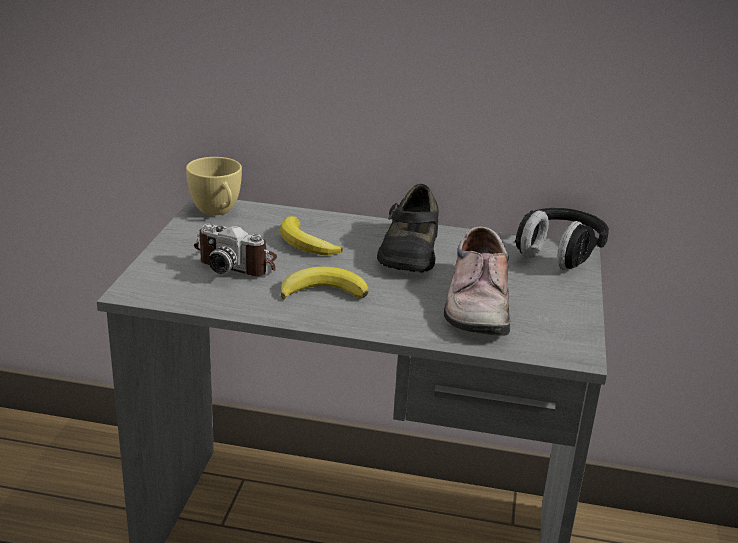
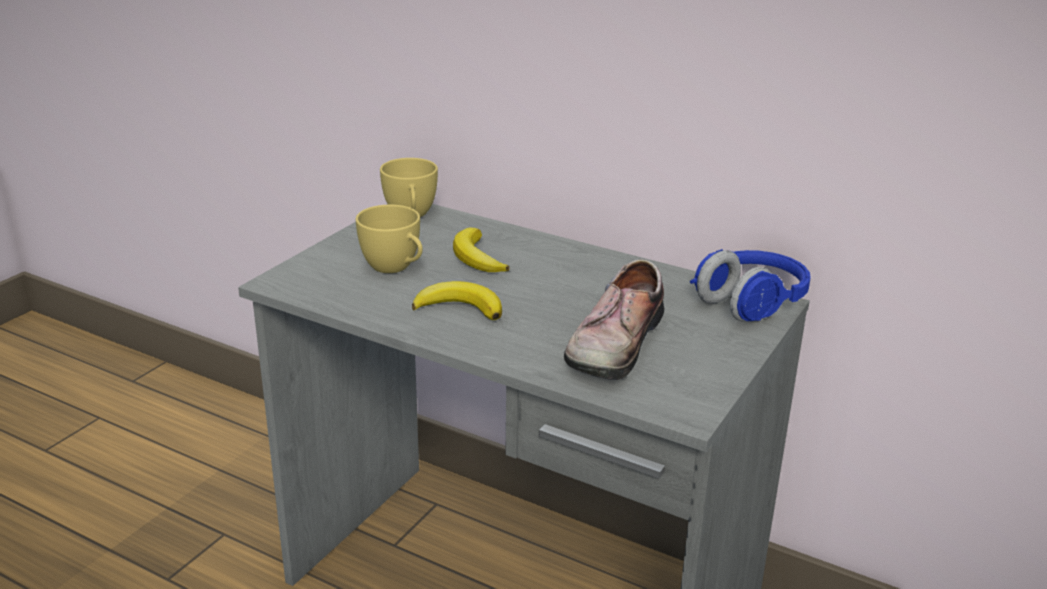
camera: 20 degrees right, 0 degrees up
camera [194,223,277,276] -> yellow cup [356,205,423,273]
black shoe [377,184,439,273] -> none
black headphones [515,208,609,270] -> blue headphones [690,249,811,321]

